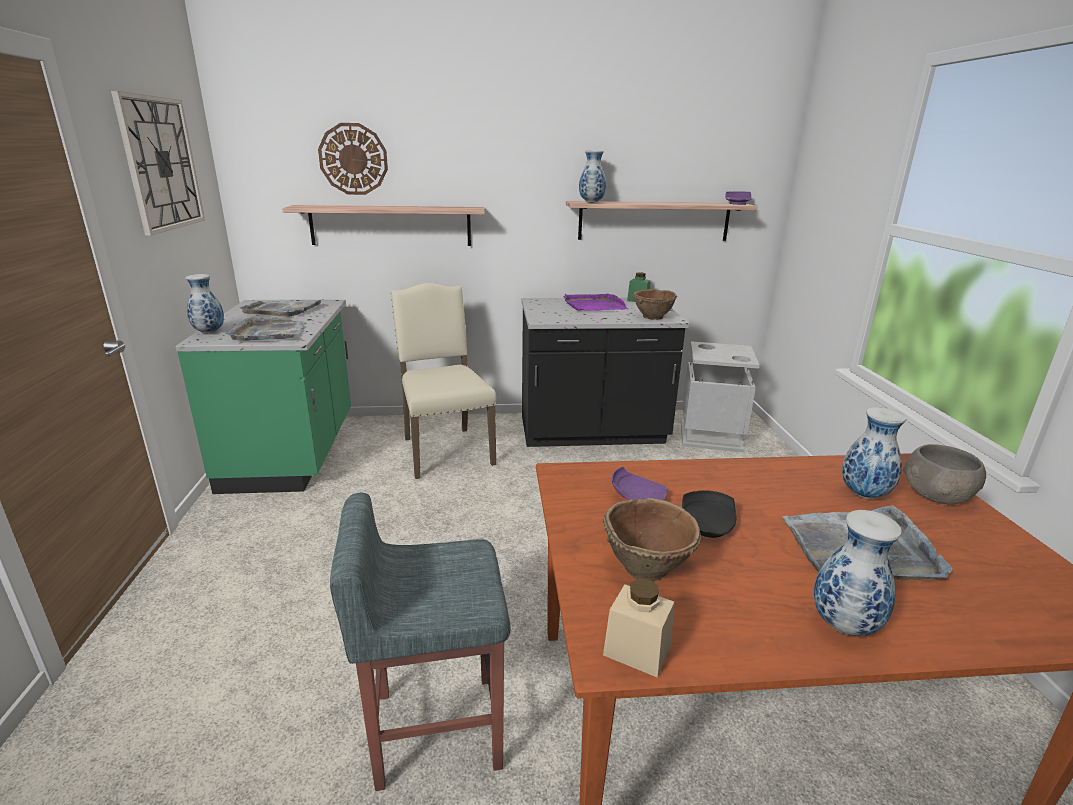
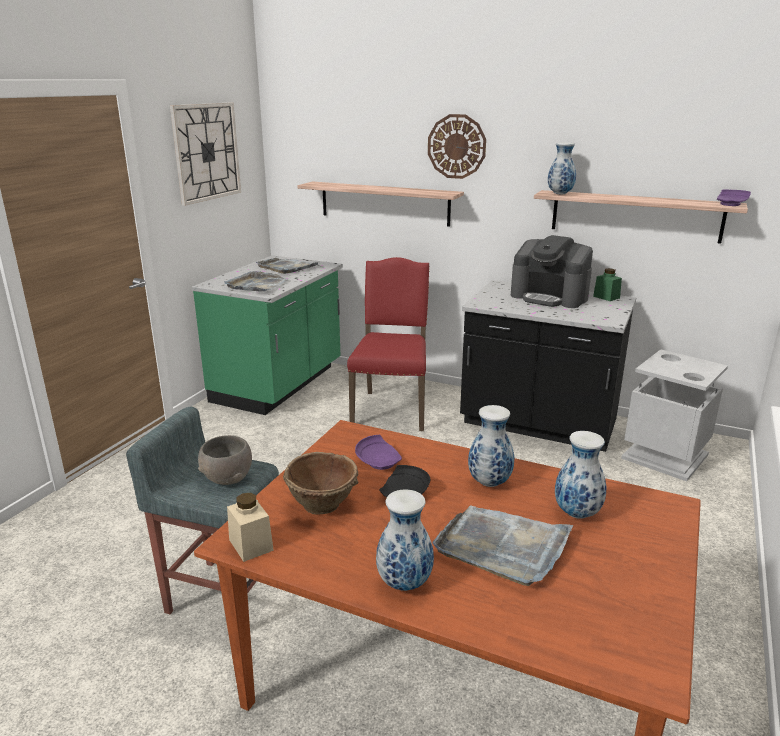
camera: 30 degrees right, 0 degrees up
vase [186,274,224,333] -> vase moved to [468,405,514,487]
wall clock [318,123,388,195] -> wall clock moved to [428,114,486,179]
beige chair [391,283,496,479] -> red chair [347,257,430,431]
purple tray [563,294,628,311] -> coffee machine [511,235,593,308]
brown bowl [633,289,677,320] -> none
grey bowl [903,444,986,504] -> grey bowl moved to [198,435,252,485]

